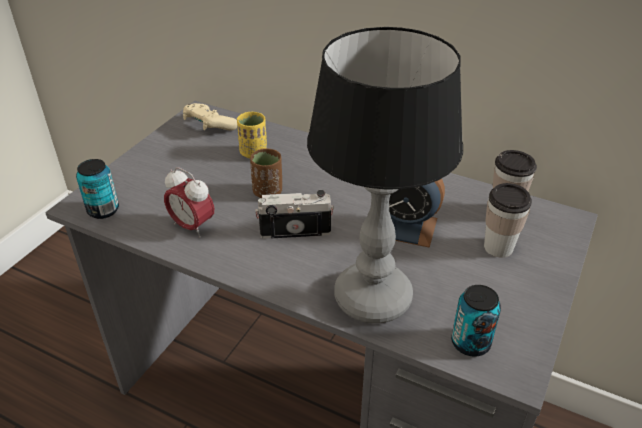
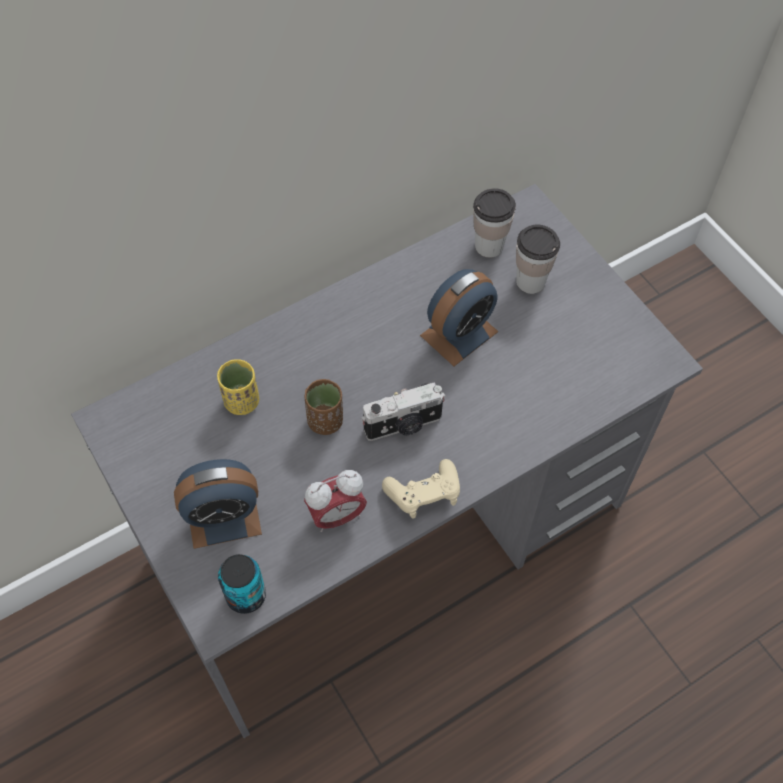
camera: 60 degrees left, 20 degrees up
beige game controller [183,103,237,130] -> beige game controller moved to [382,459,460,519]
camera [255,190,334,239] -> camera turned 135 degrees counterclockwise [361,382,446,441]
table lamp [307,27,463,324] -> none
can [451,285,501,356] -> none
none -> alarm clock [174,459,262,549]

